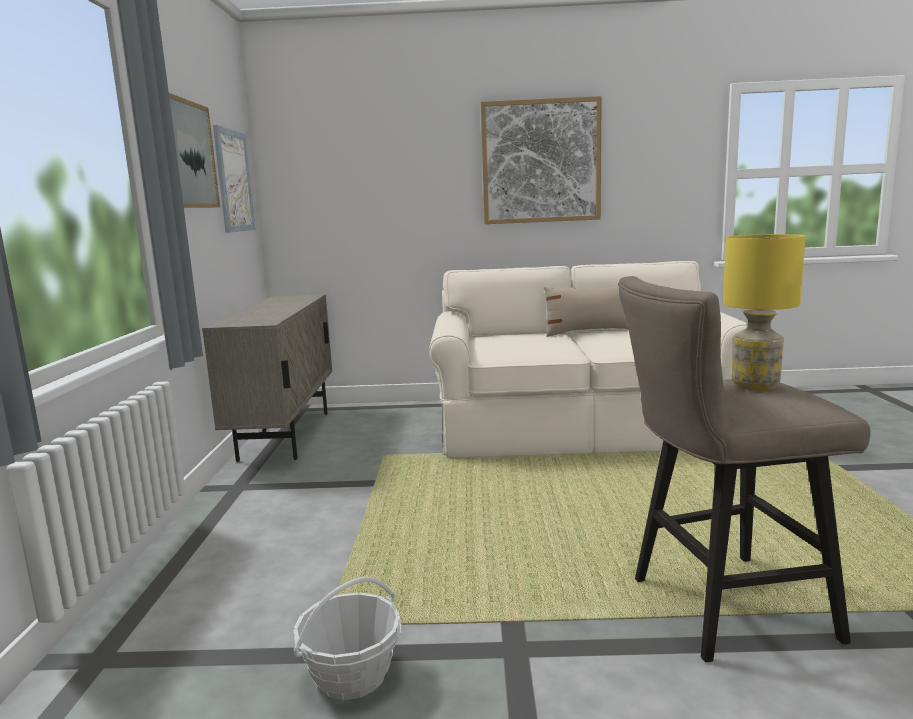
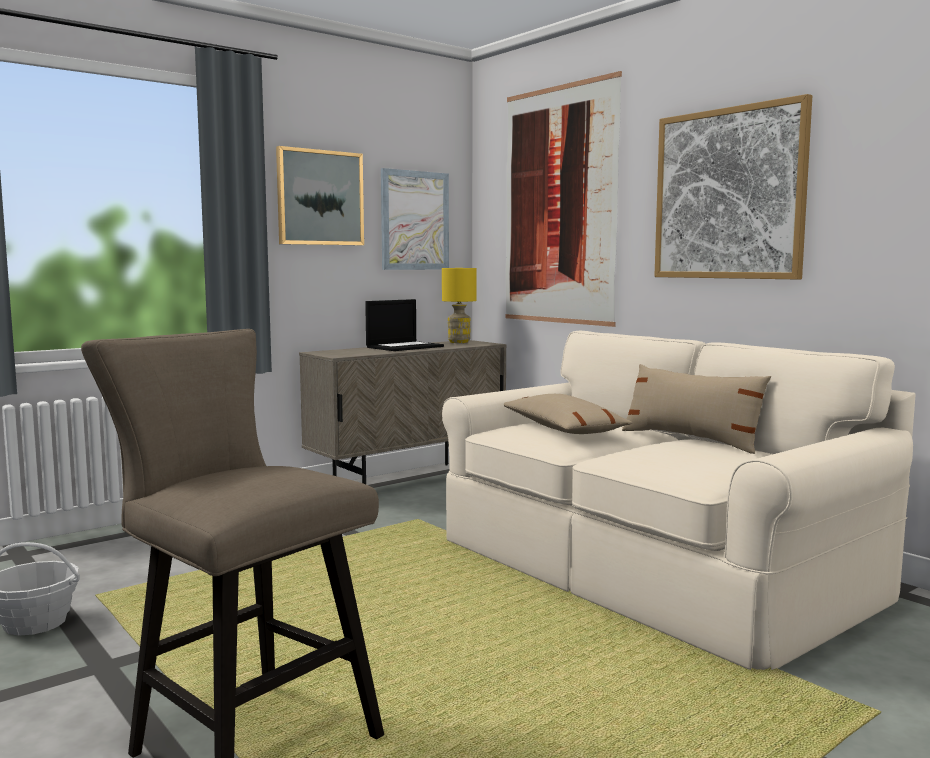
camera: 50 degrees right, 5 degrees down
yellow table lamp [723,234,806,391] -> yellow table lamp moved to [442,268,477,343]
none -> laptop [365,299,444,351]
none -> beige pillow [504,394,632,434]
none -> picture [505,71,622,327]

